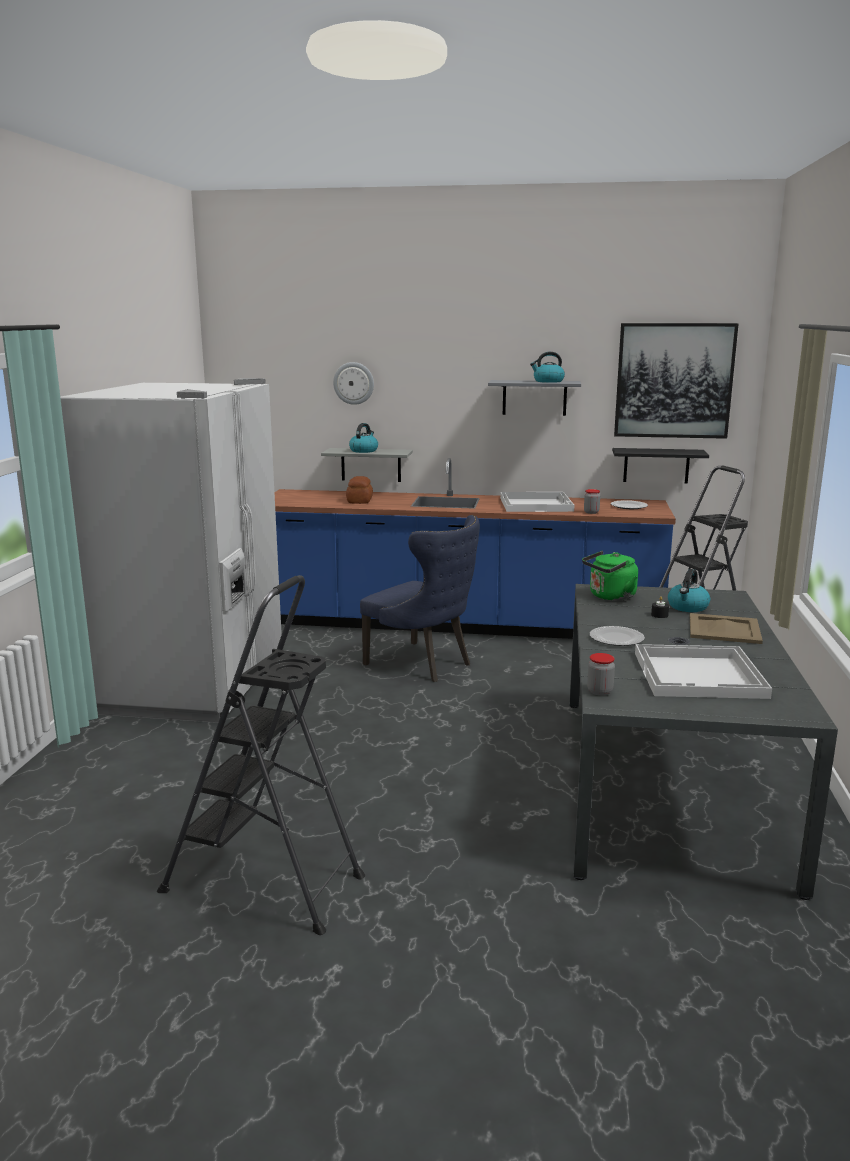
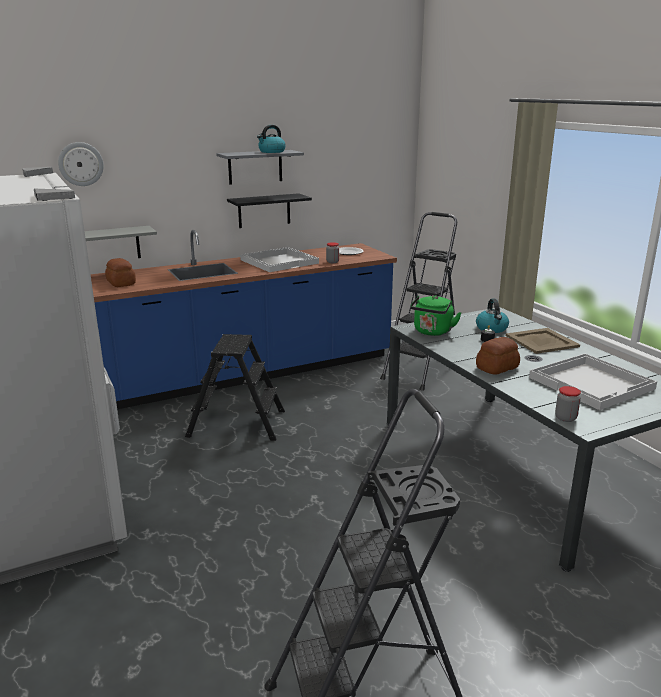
camera: 35 degrees left, 5 degrees up
kettle [349,423,378,453] -> none
blue chair [360,515,480,682] -> black step ladder [185,334,285,441]
plate [590,626,645,646] -> bread [476,337,520,374]
black shelf [612,448,709,484] -> black shelf moved to [227,193,312,228]
picture [614,323,739,439] -> none

